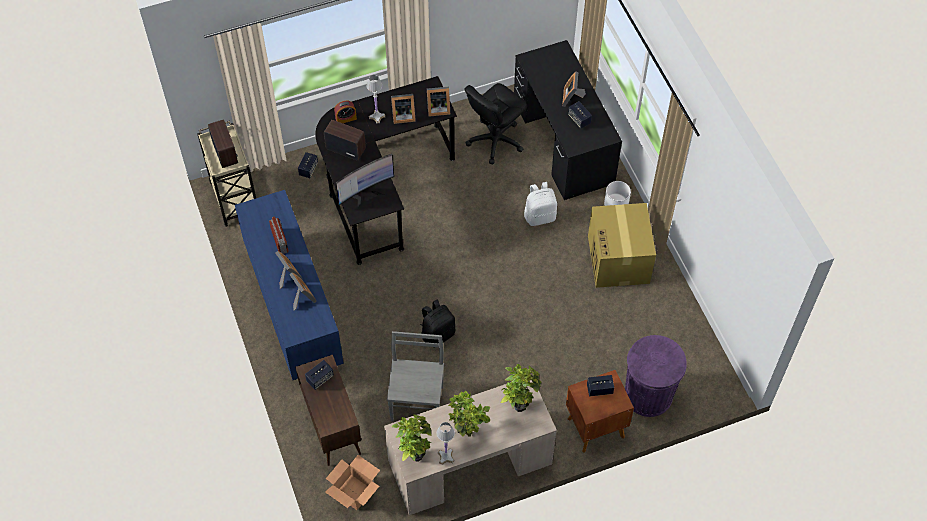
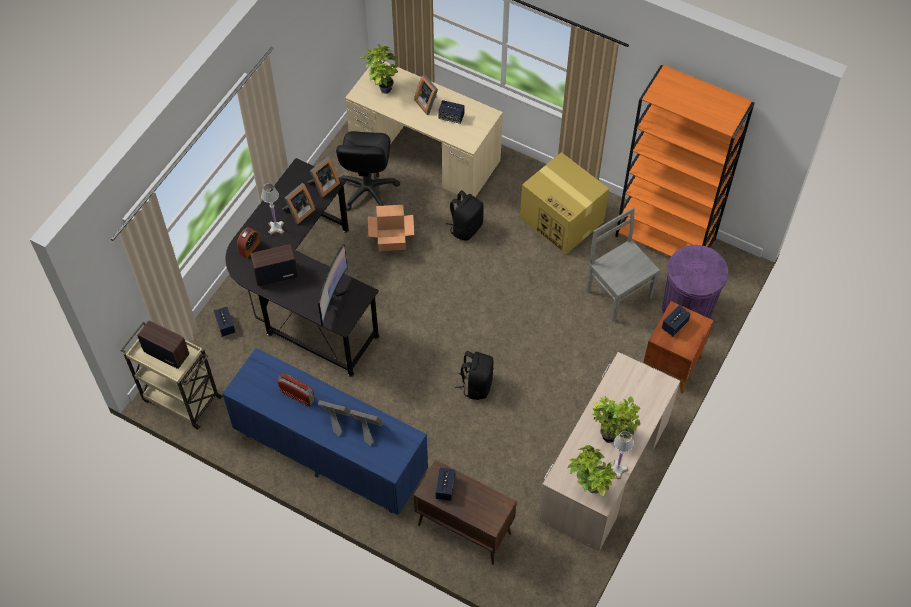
camera: 40 degrees left, 0 degrees up
cardboard box [325,455,380,510] -> cardboard box moved to [368,205,414,251]
grey chair [387,331,444,421] -> grey chair moved to [587,207,660,322]
potted plant [501,364,541,412] -> potted plant moved to [360,44,398,93]
black desk [514,40,622,200] -> beige desk [345,59,503,197]
white backpack [524,182,557,226] -> black backpack [446,190,484,241]
white planter [604,181,631,206] -> none
none -> orange bookcase [615,65,755,256]

